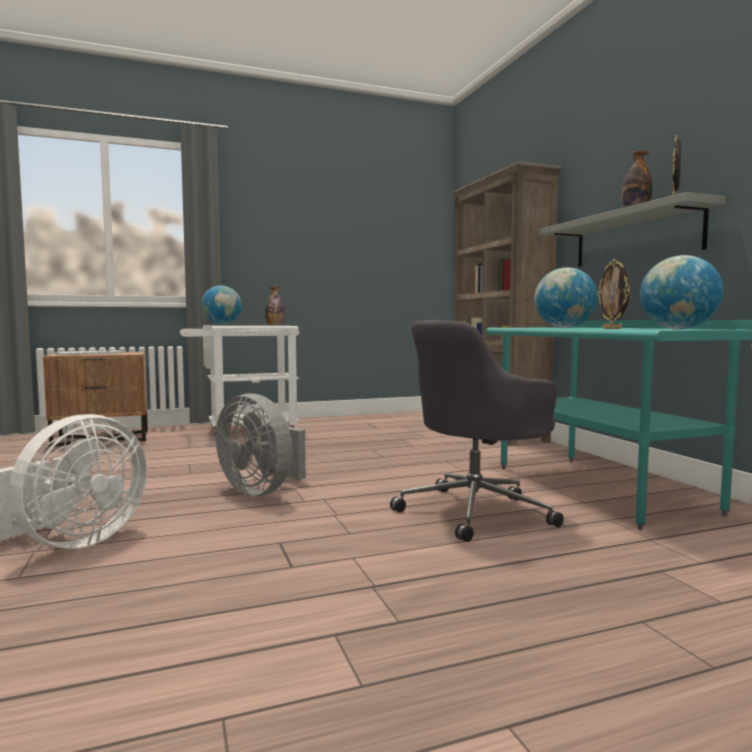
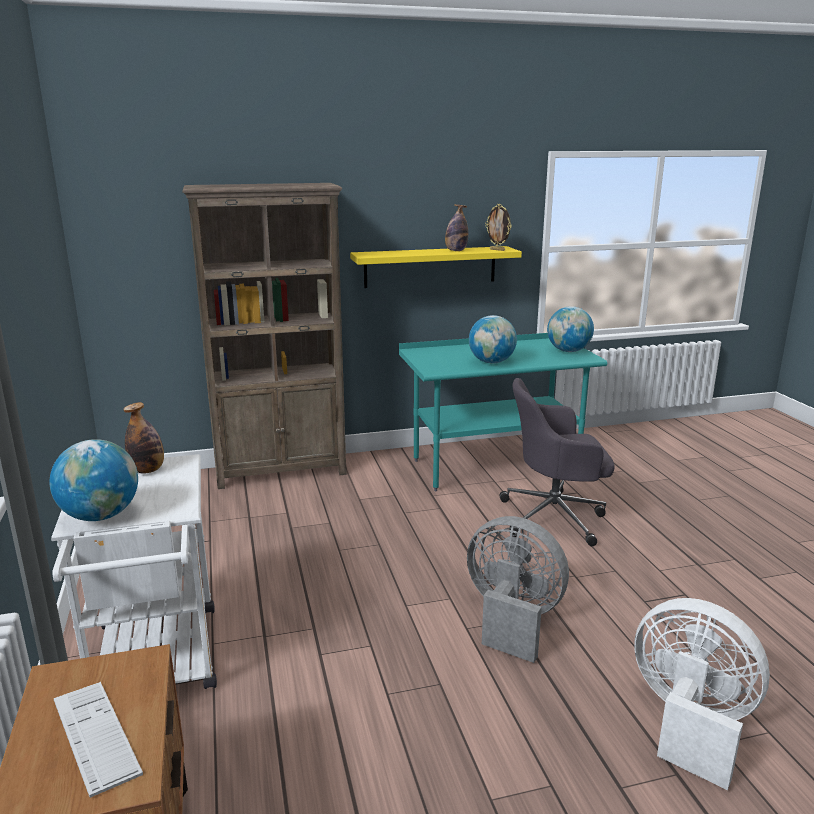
camera: 85 degrees left, 15 degrees up
grey fan [216,394,306,496] -> grey fan turned 105 degrees counterclockwise [467,516,569,663]
grey office chair [390,320,564,542] -> grey office chair turned 120 degrees clockwise [499,378,615,546]
grey shelf [539,192,726,267] -> yellow shelf [350,246,522,288]
picture frame [597,259,630,329] -> none

